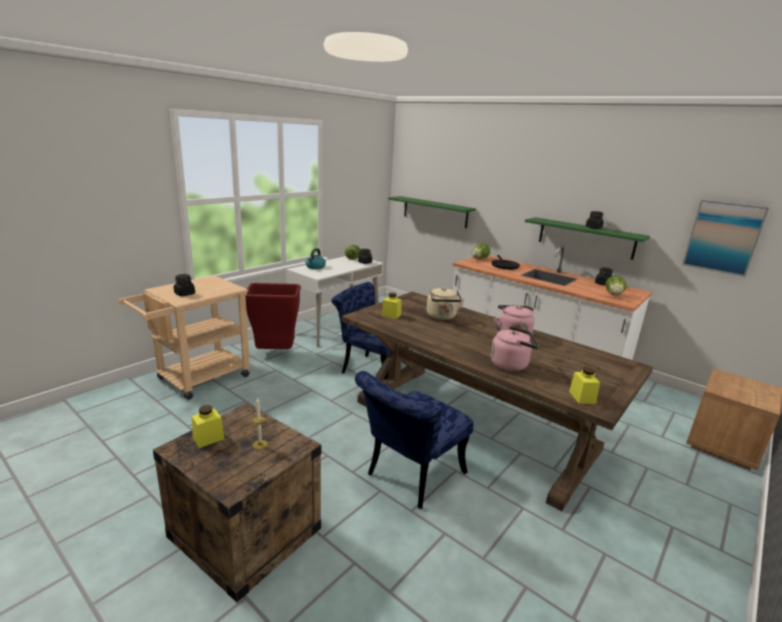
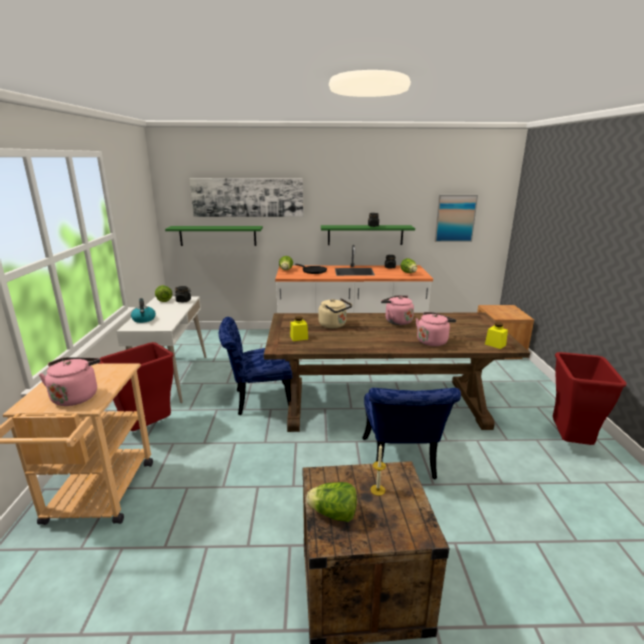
camera: 40 degrees left, 0 degrees up
black jar [174,274,195,296] -> pink kettle [39,357,100,406]
yellow jar [192,405,224,448] -> lettuce [306,482,357,522]
none -> picture [190,178,303,217]
none -> red trash can [553,352,627,445]

